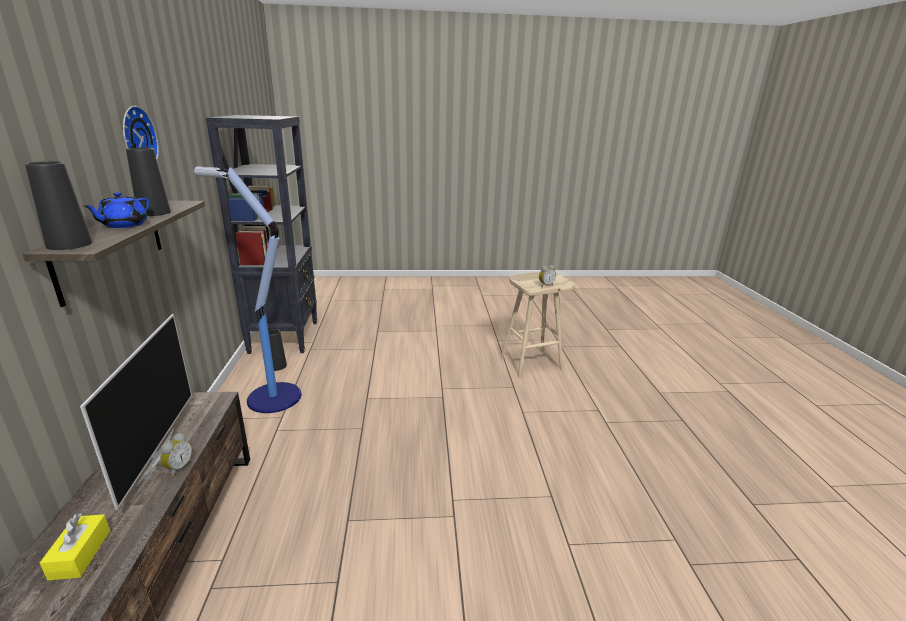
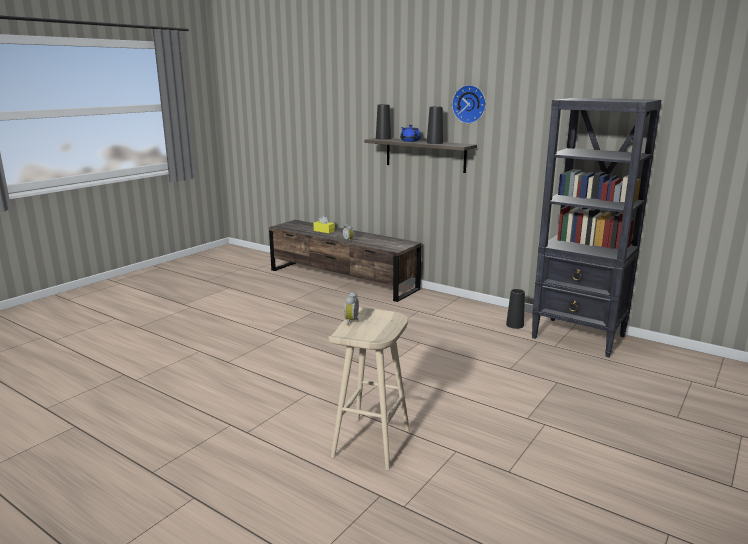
camera: 130 degrees right, 5 degrees down
television [80,314,192,510] -> none
floor lamp [194,166,301,413] -> none

